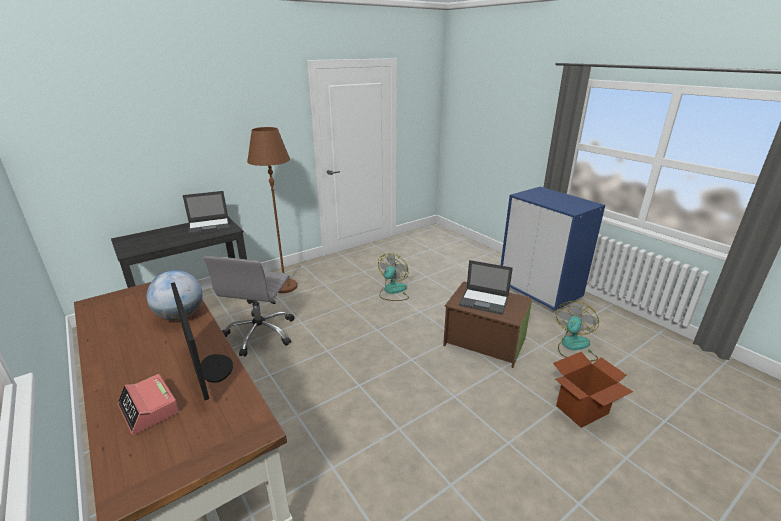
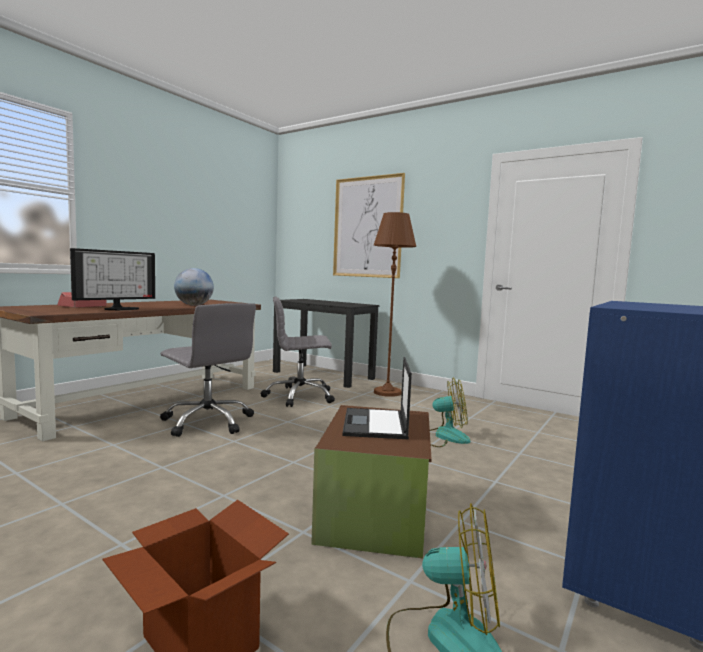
camera: 70 degrees right, 20 degrees down
laptop [183,191,230,235] -> none
none -> grey office chair [160,303,256,437]
none -> picture [333,173,405,278]

